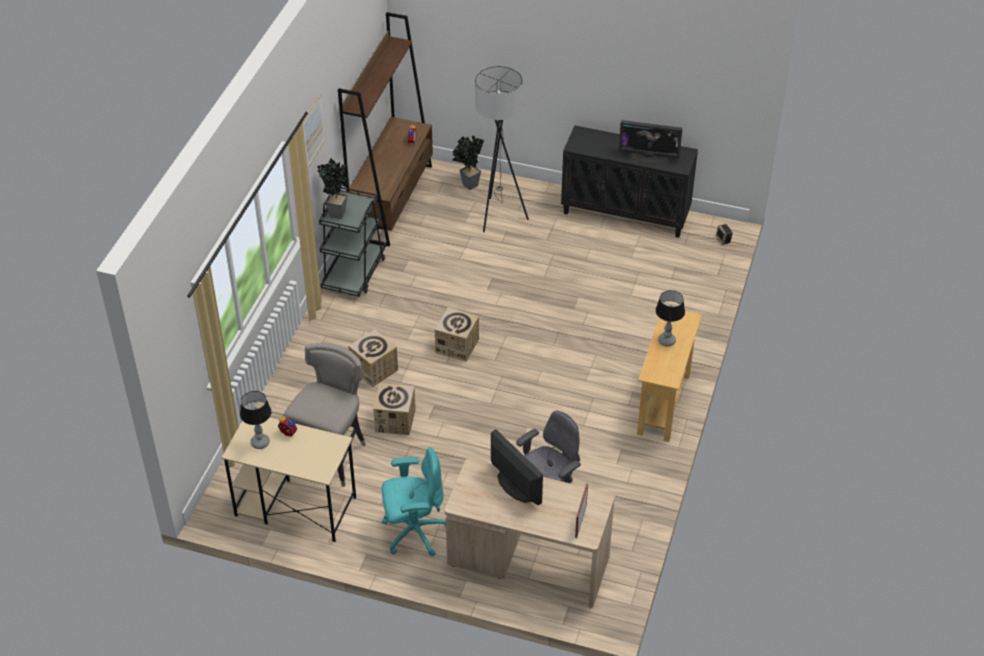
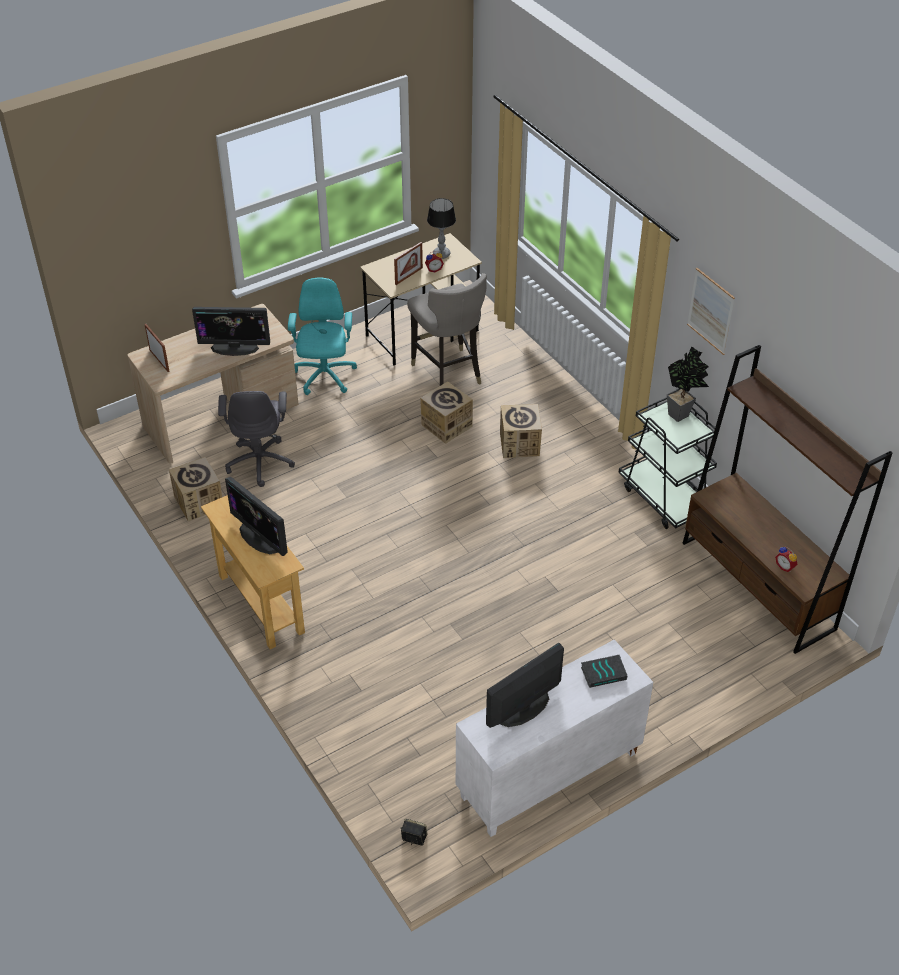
camera: 130 degrees right, 0 degrees up
turquoise office chair [382,447,446,556] -> turquoise office chair turned 150 degrees clockwise [288,277,357,395]
cardboard box [435,307,479,362] -> cardboard box moved to [169,457,222,522]
potted plant [453,135,484,190] -> none
grey floor lamp [475,66,529,232] -> none
black cabinet [561,125,698,238] -> white cabinet [456,640,653,837]
table lamp [656,290,685,347] -> monitor [225,477,288,556]
none -> picture frame [394,242,423,285]
none -> book [581,655,627,688]

